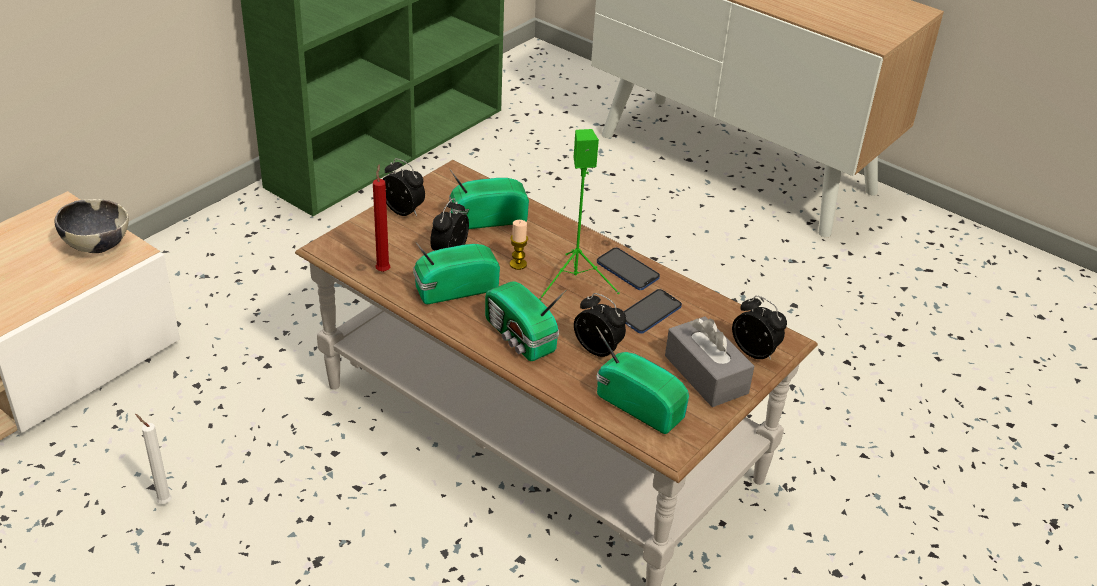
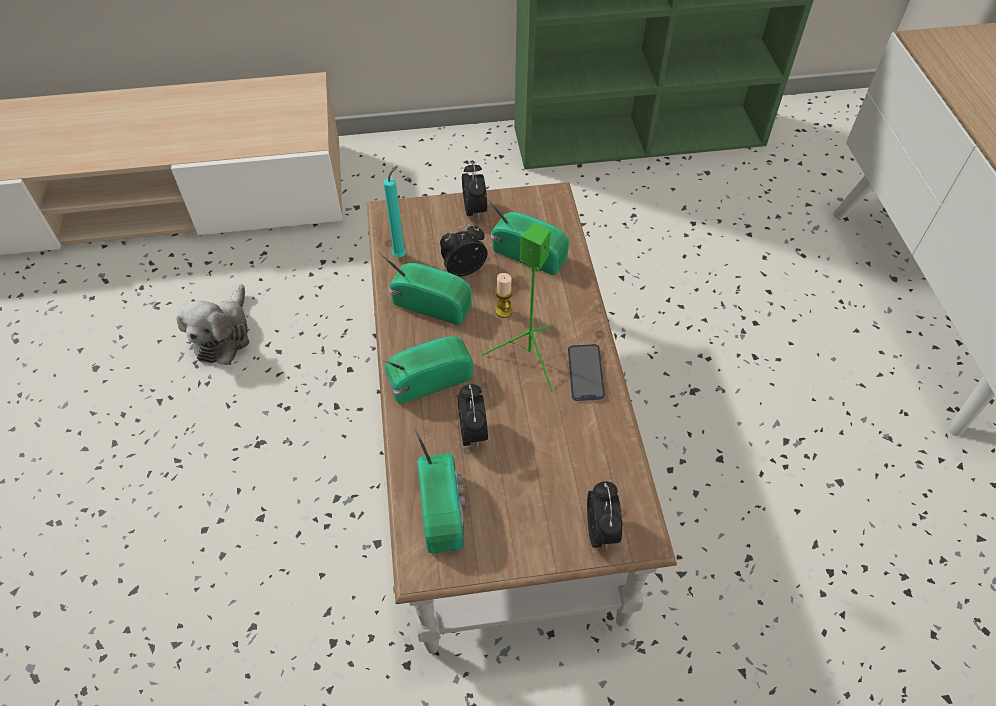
camera: 45 degrees right, 15 degrees up
bowl [54,199,129,253] -> none
white candle [135,414,172,504] -> plush toy [176,284,249,365]
red candle [373,165,390,272] -> turquoise candle [383,166,406,257]
radio [485,281,566,361] -> radio turned 60 degrees clockwise [383,336,473,404]
phone [624,289,682,334] -> none
grey tissue box [665,316,754,407] -> none

